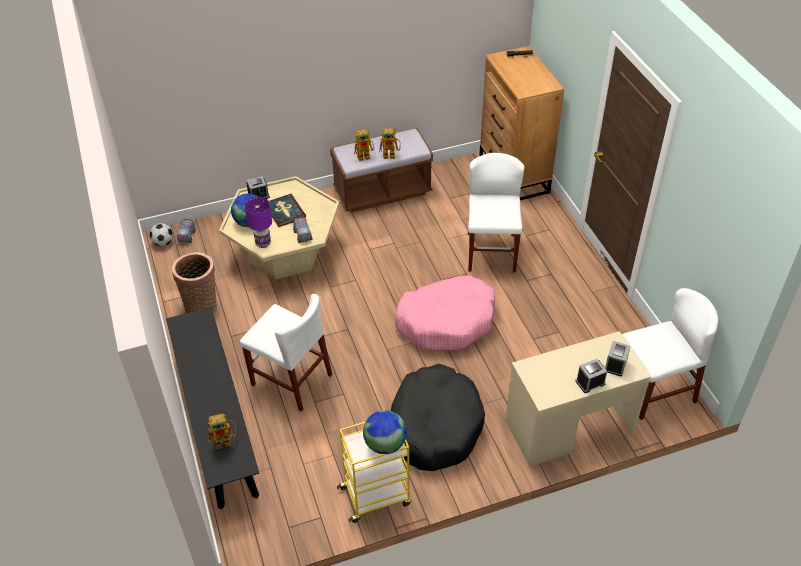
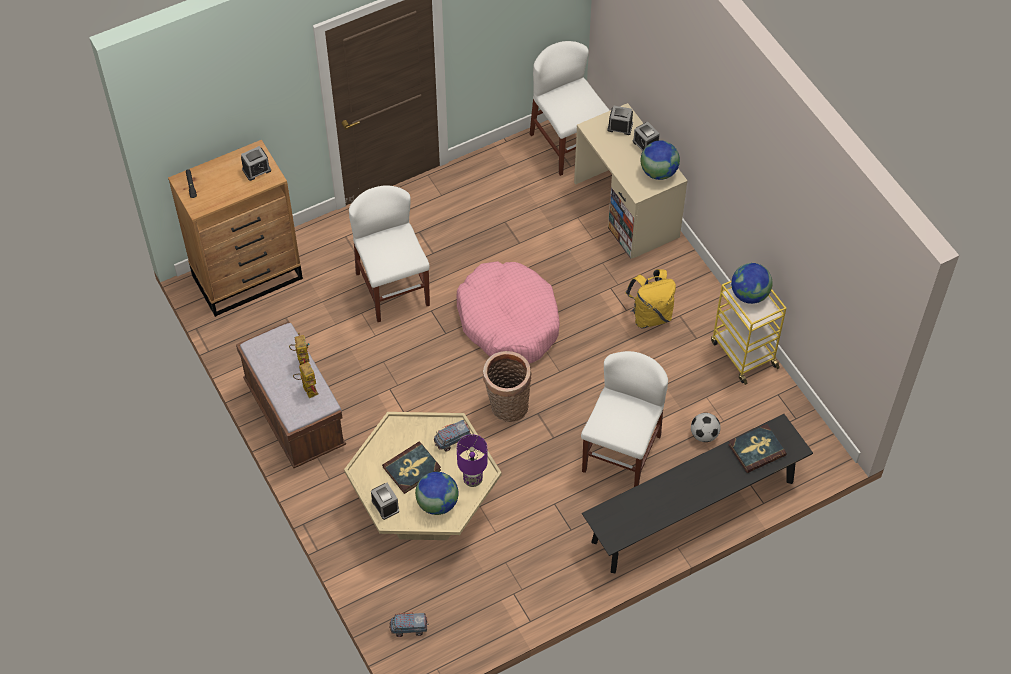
camera: 100 degrees left, 10 degrees up
football [149,223,173,246] -> football moved to [691,413,720,442]
basket [172,252,217,313] -> basket moved to [483,351,532,422]
toy robot [208,413,236,449] -> book [728,424,786,473]
black dog bed [391,364,485,471] -> yellow backpack [626,269,676,329]
white chair [468,153,524,273] -> white chair turned 75 degrees clockwise [349,185,430,322]
none -> alarm clock [241,146,271,181]
none -> globe [641,141,680,180]

